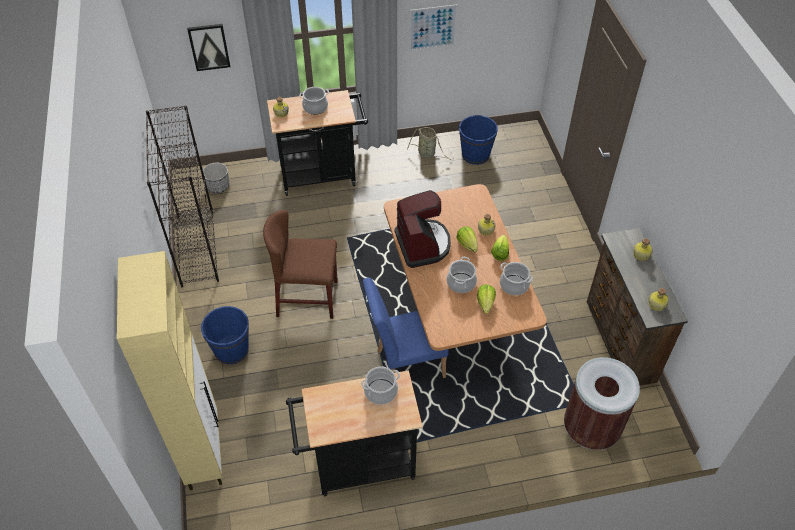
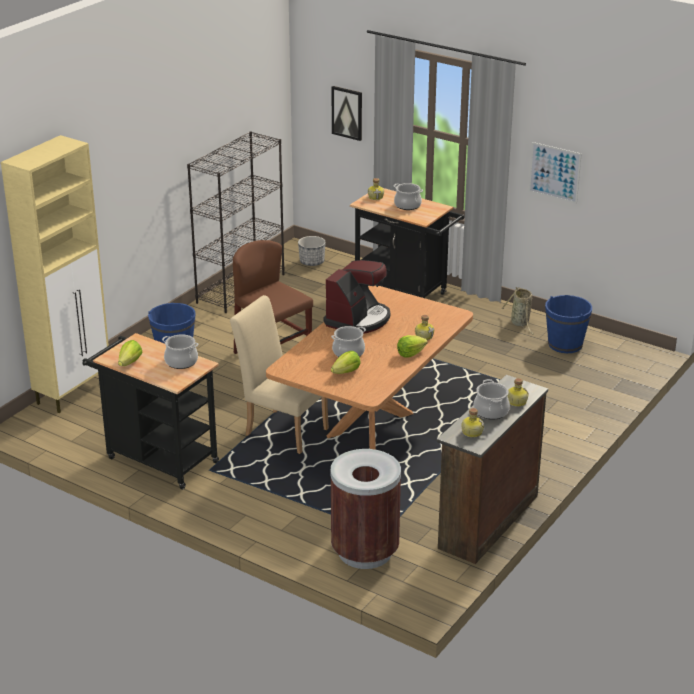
camera: 45 degrees right, 20 degrees down
blue chair [363,278,449,378] -> beige chair [230,295,329,454]
lettuce [456,226,478,252] -> lettuce moved to [118,340,142,366]
cooking pot [500,262,533,295] -> cooking pot moved to [474,379,510,420]

